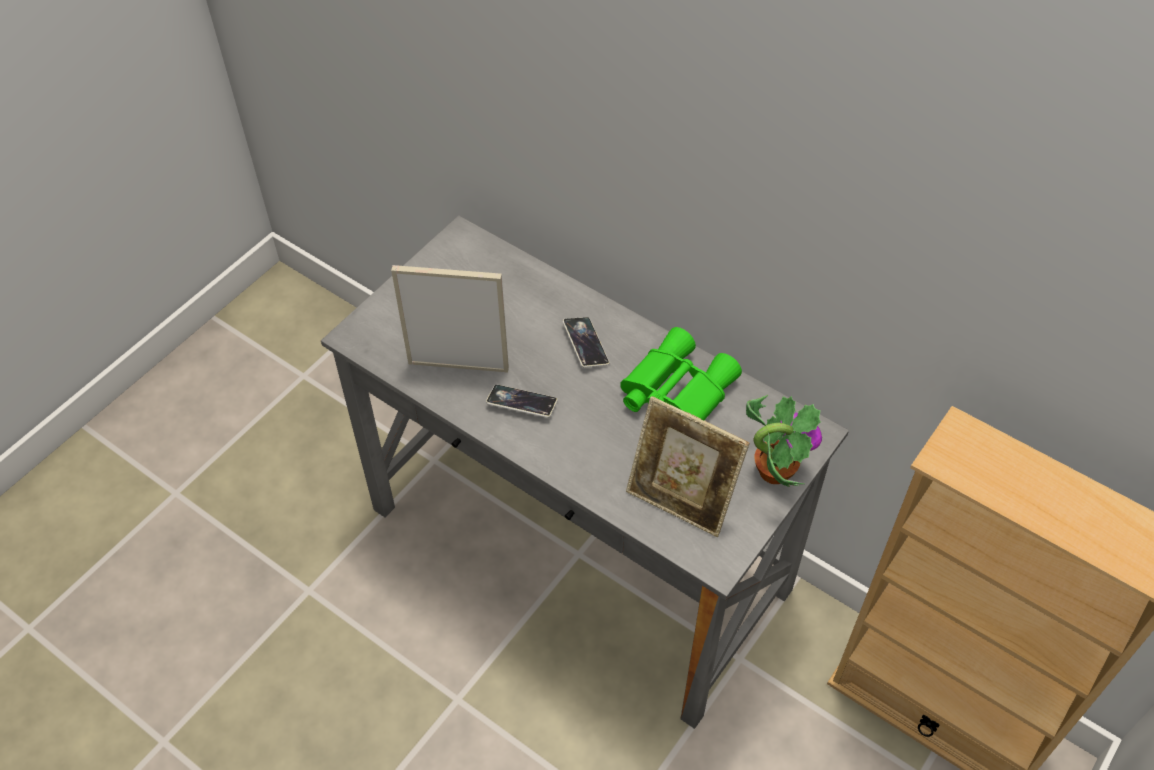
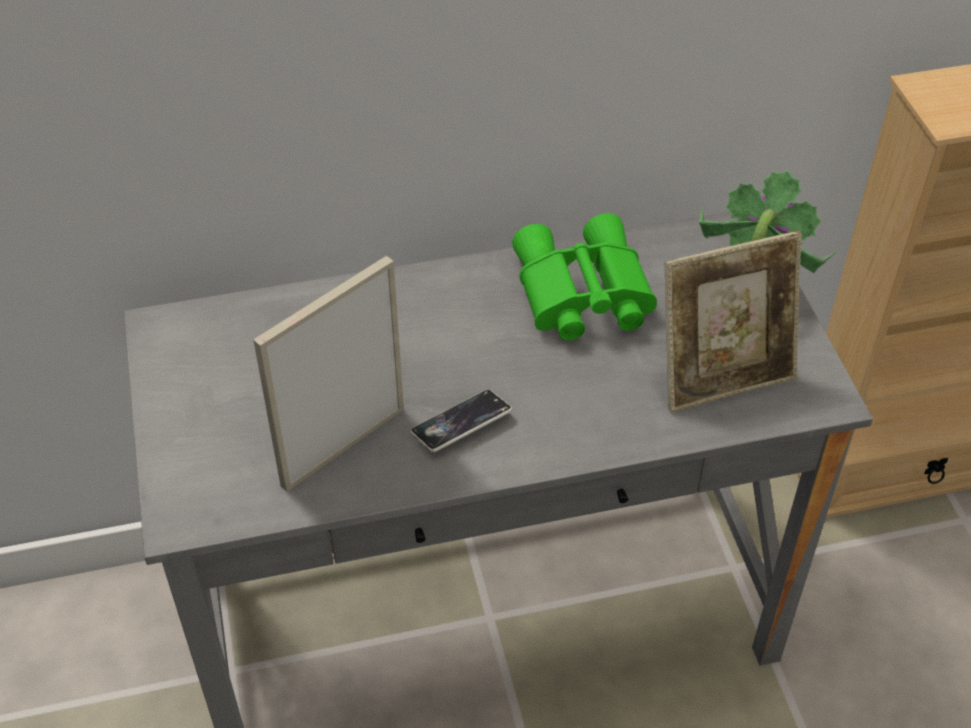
camera: 50 degrees left, 5 degrees down
phone [562,317,609,368] -> none

